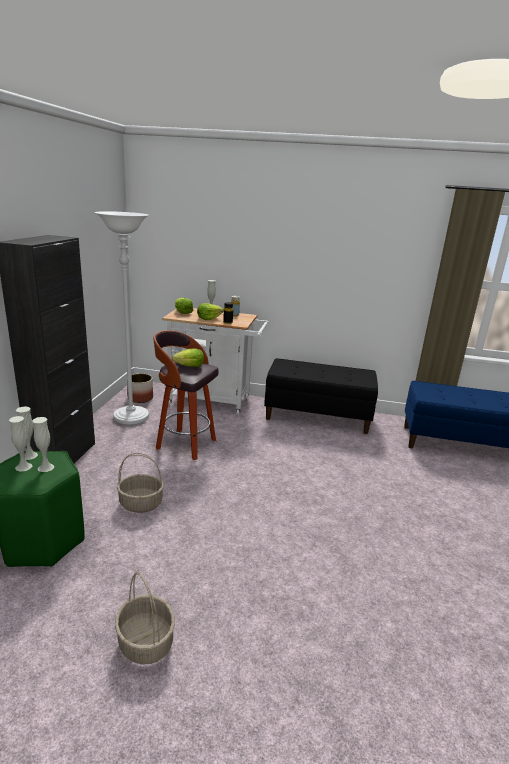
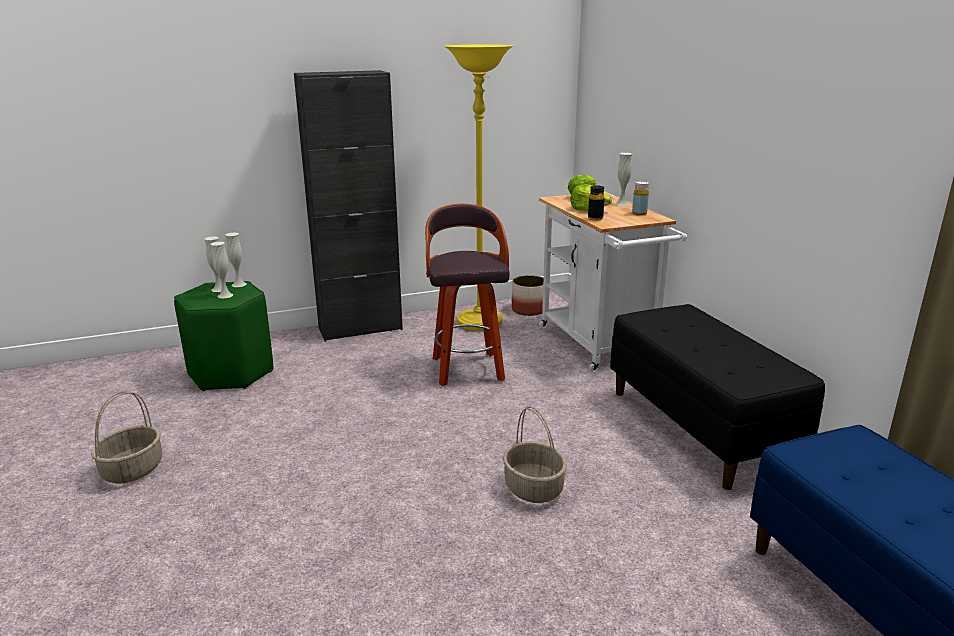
camera: 60 degrees right, 0 degrees up
white floor lamp [95,211,149,425] -> yellow floor lamp [444,44,513,331]
basket [117,453,164,513] -> basket moved to [503,406,567,503]
lettuce [172,348,204,367] -> none

